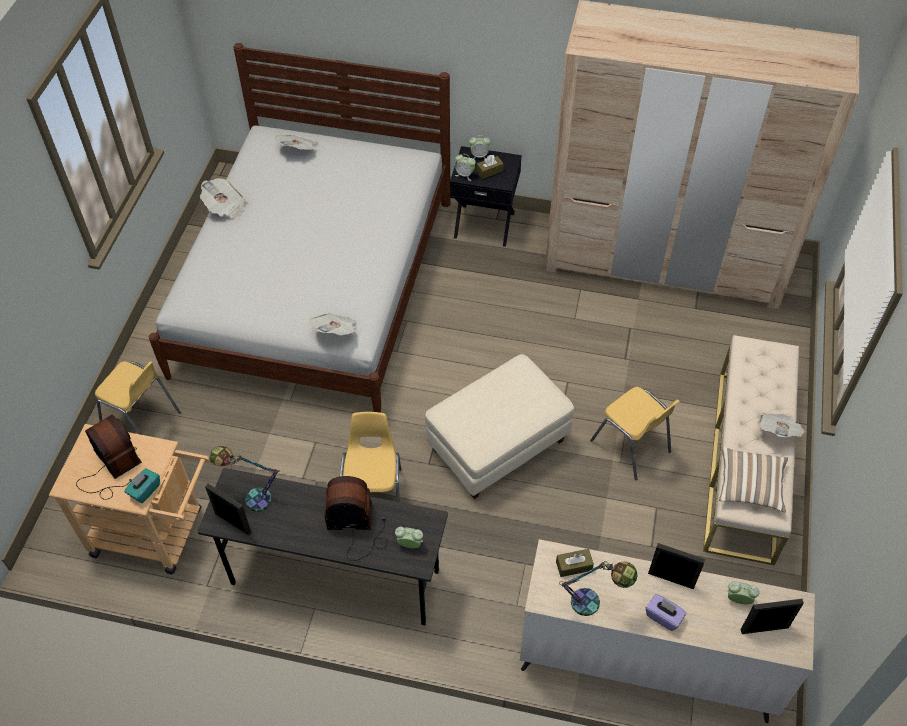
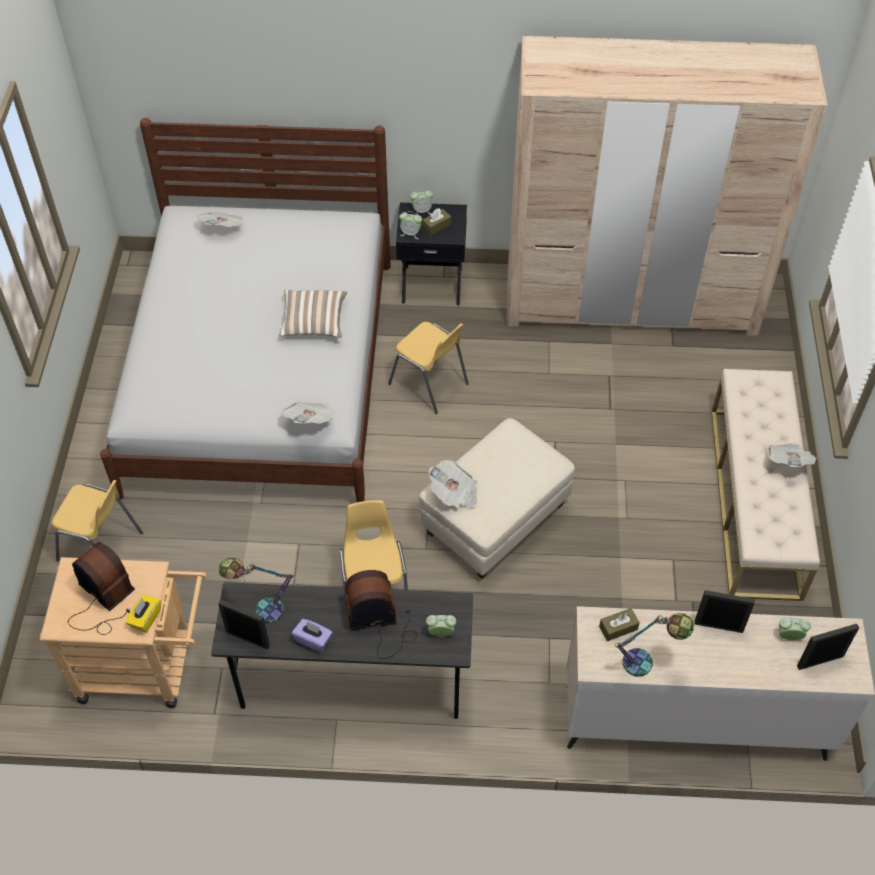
camera: 10 degrees left, 0 degrees up
turquoise tissue box [124,468,160,503] -> yellow tissue box [125,595,161,633]
newspaper [200,178,246,220] -> newspaper moved to [429,460,477,508]
yellow chair [590,387,679,480] -> yellow chair moved to [388,322,469,414]
purple tissue box [646,594,686,631] -> purple tissue box moved to [292,619,332,652]
pillow [719,447,788,512] -> pillow moved to [279,290,347,338]

